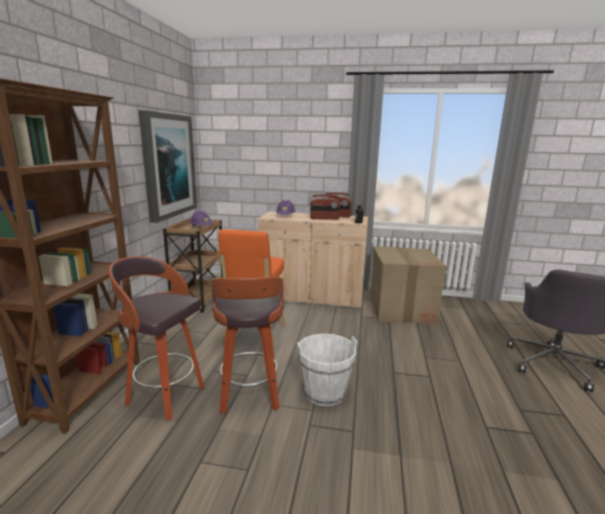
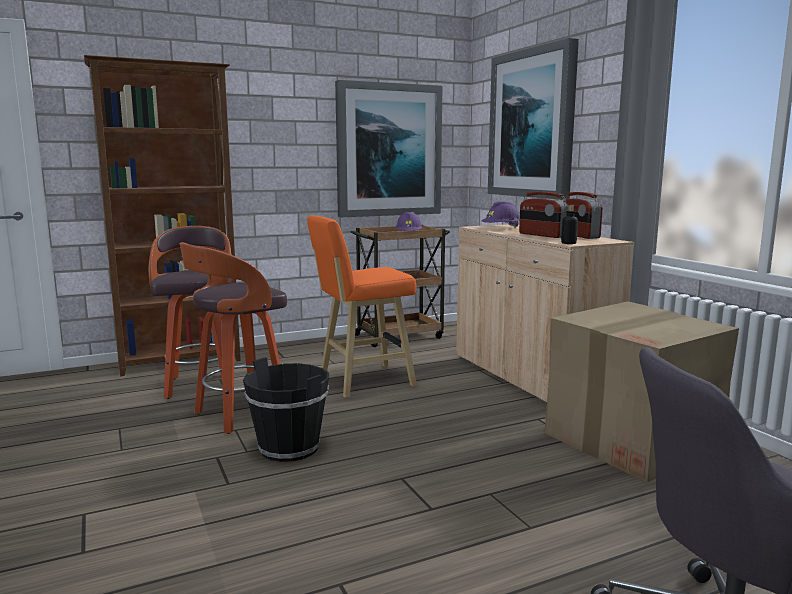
camera: 55 degrees right, 5 degrees down
white bucket [297,334,357,406] -> black bucket [243,357,329,462]
none -> picture [488,38,579,200]

